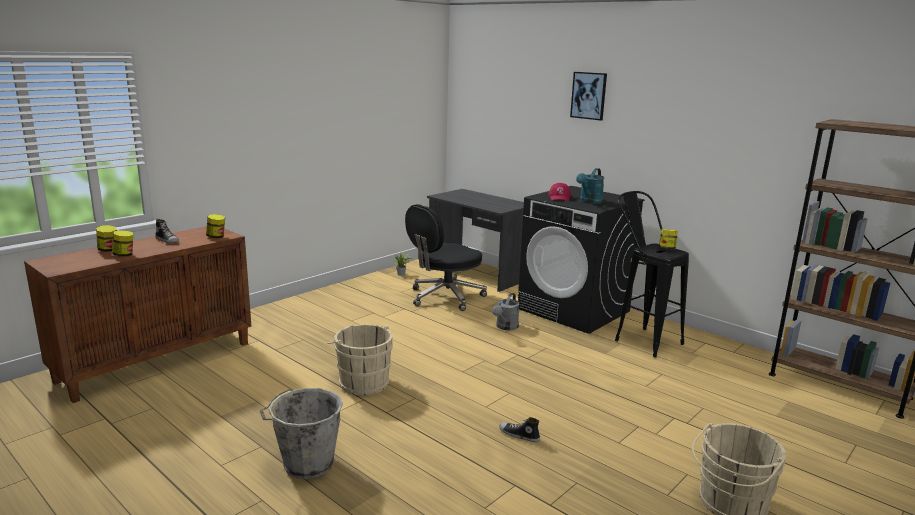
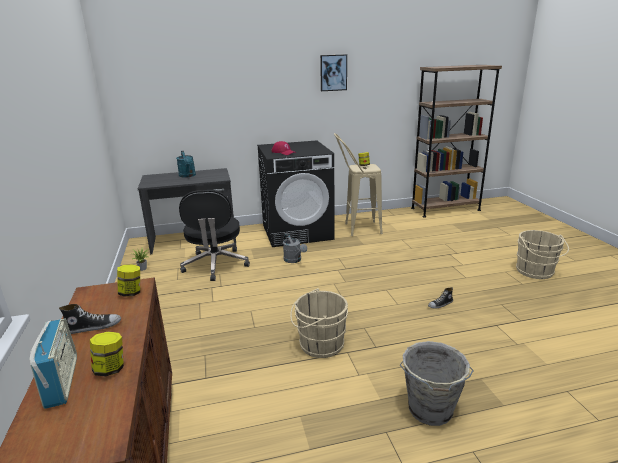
camera: 55 degrees left, 5 degrees up
jar [96,225,117,252] -> radio [30,318,77,409]
picture [570,72,607,120] -> picture moved to [320,54,347,91]
turquoise watering can [576,168,604,204] -> turquoise watering can moved to [176,151,196,178]
black stool [615,191,689,357] -> beige stool [334,133,383,236]

